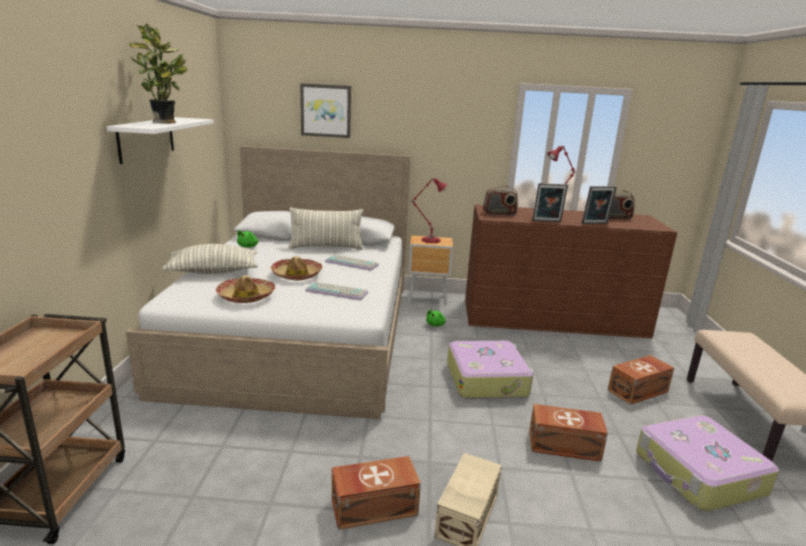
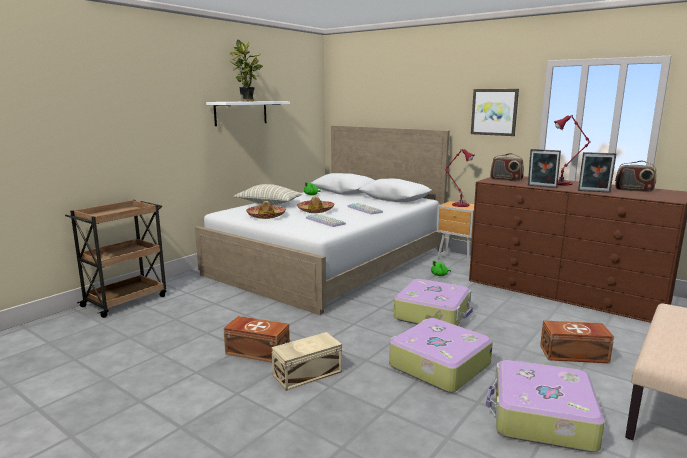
camera: 35 degrees right, 5 degrees down
pillow [289,208,364,250] -> none
picture [300,83,351,138] -> picture moved to [471,89,519,136]
brown storage box [529,404,608,462] -> suitcase [389,318,493,392]

